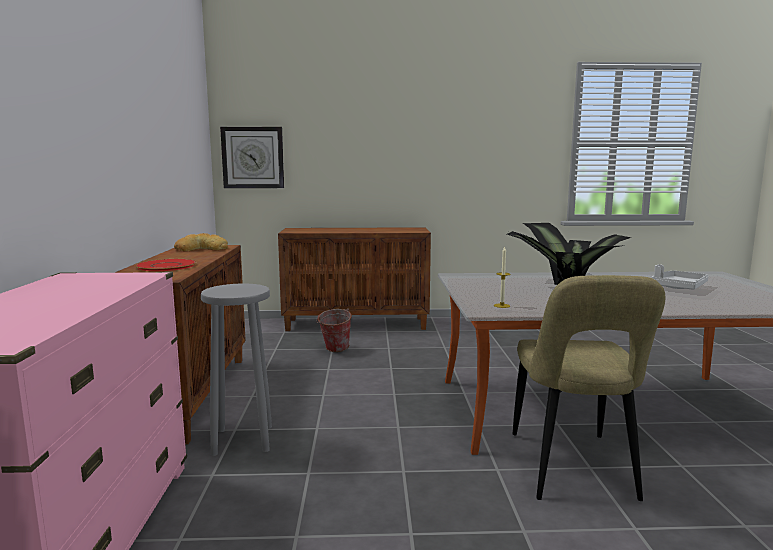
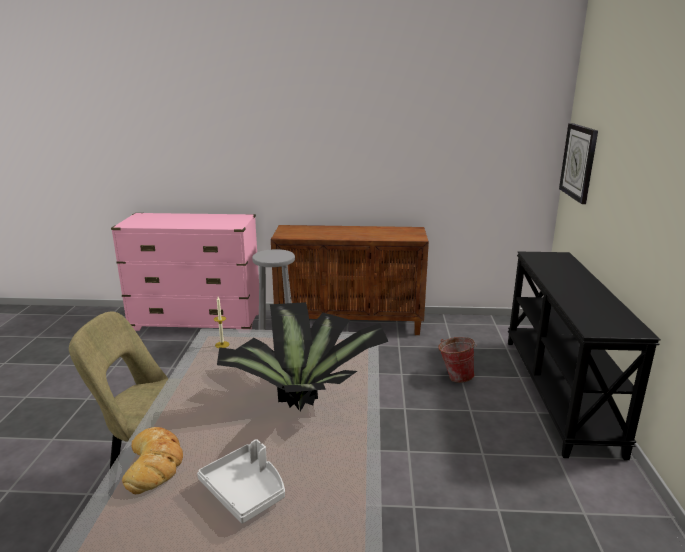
camera: 95 degrees right, 10 degrees up
red plate [135,259,197,271] -> none
bread [174,233,228,251] -> bread moved to [122,427,183,494]
brown cabinet [278,227,431,331] -> black console table [508,252,661,460]

